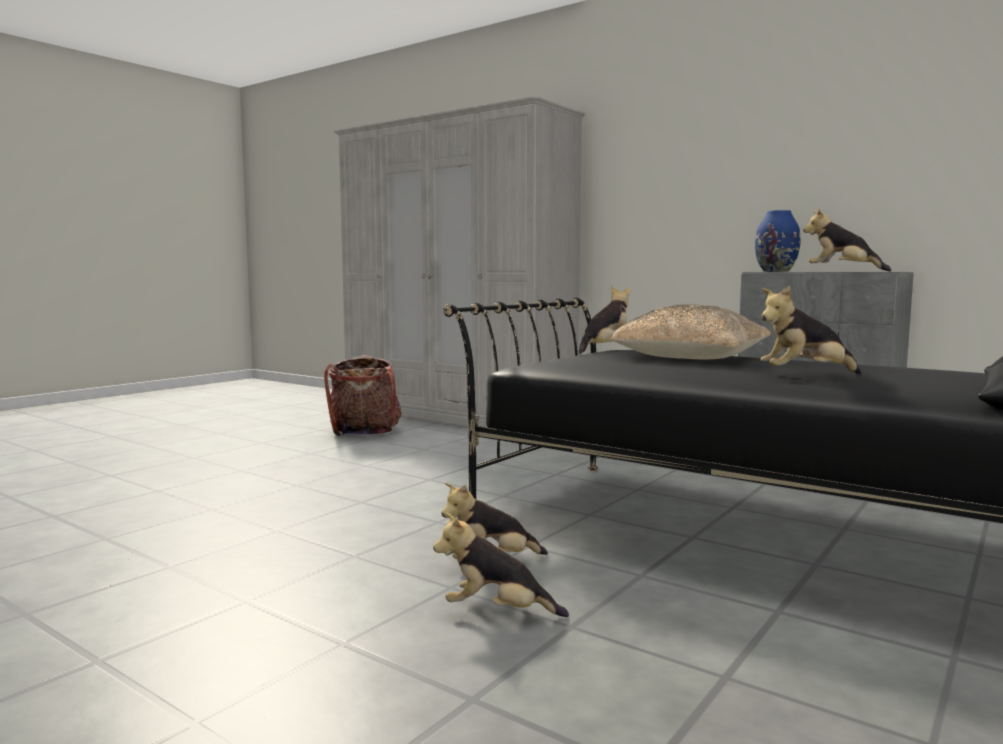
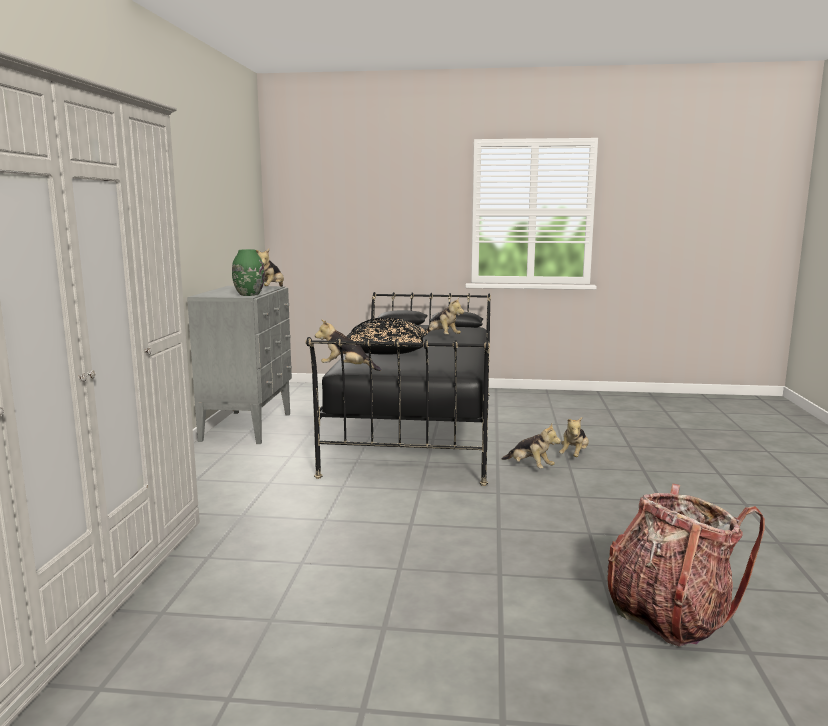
camera: 120 degrees left, 5 degrees up
backpack [324,355,401,436] -> backpack moved to [607,483,765,647]
plush toy [433,512,569,617] -> plush toy turned 45 degrees clockwise [559,417,589,457]
beige pillow [612,304,771,359] -> black pillow [346,317,428,355]
blue vase [755,210,800,272] -> green vase [232,249,265,296]

